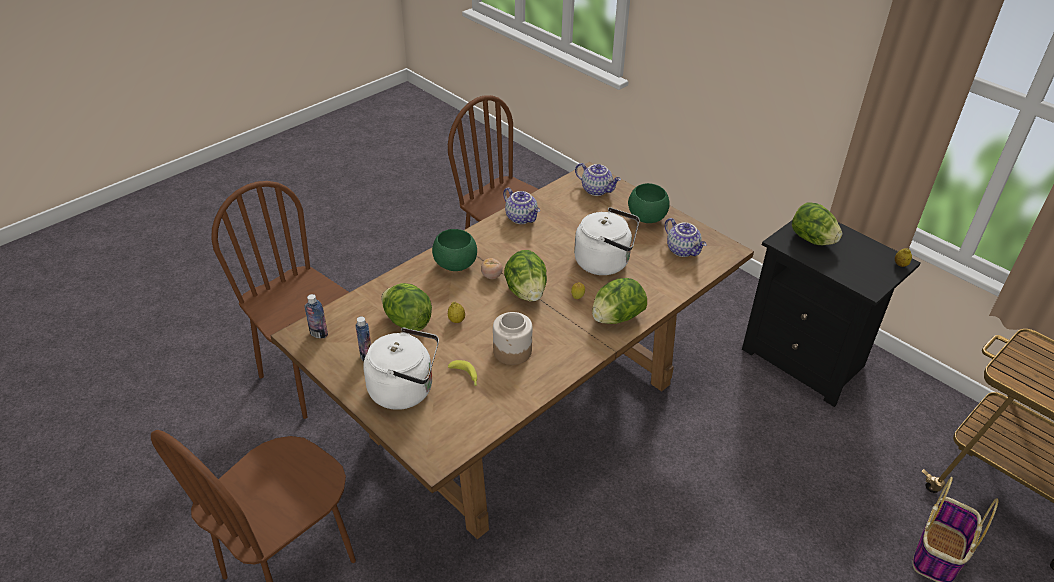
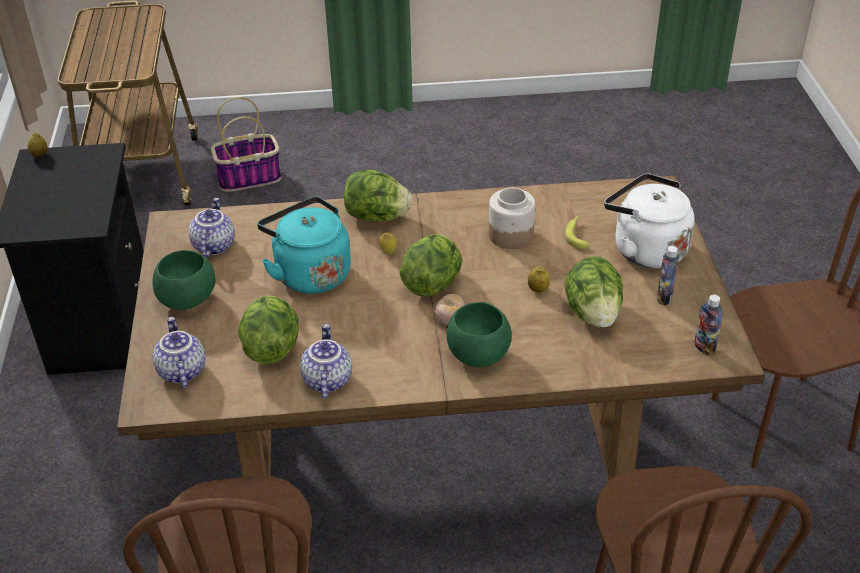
camera: 140 degrees left, 0 degrees up
white kettle [574,207,640,275] -> turquoise kettle [257,197,351,294]
lettuce [792,202,842,245] -> lettuce moved to [238,295,299,365]

